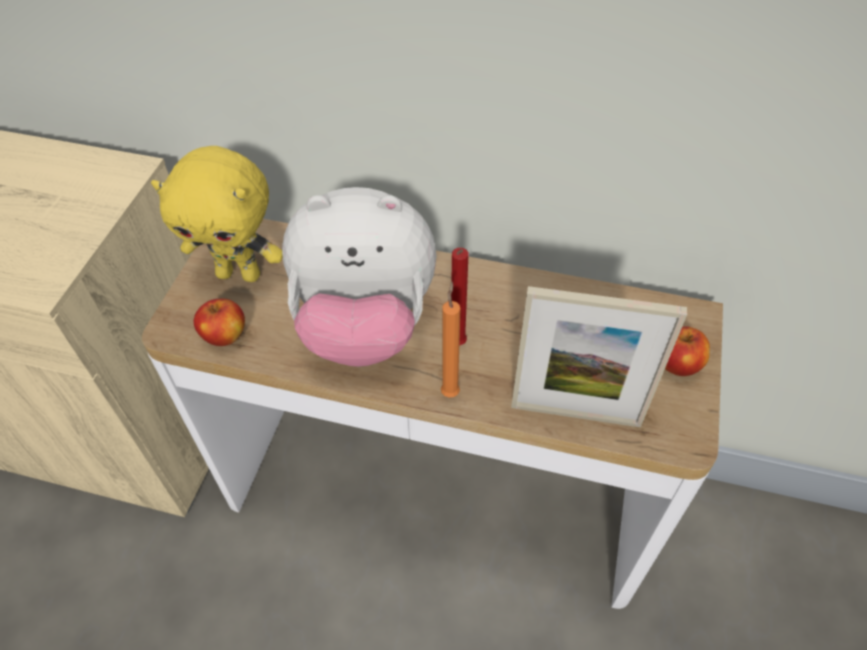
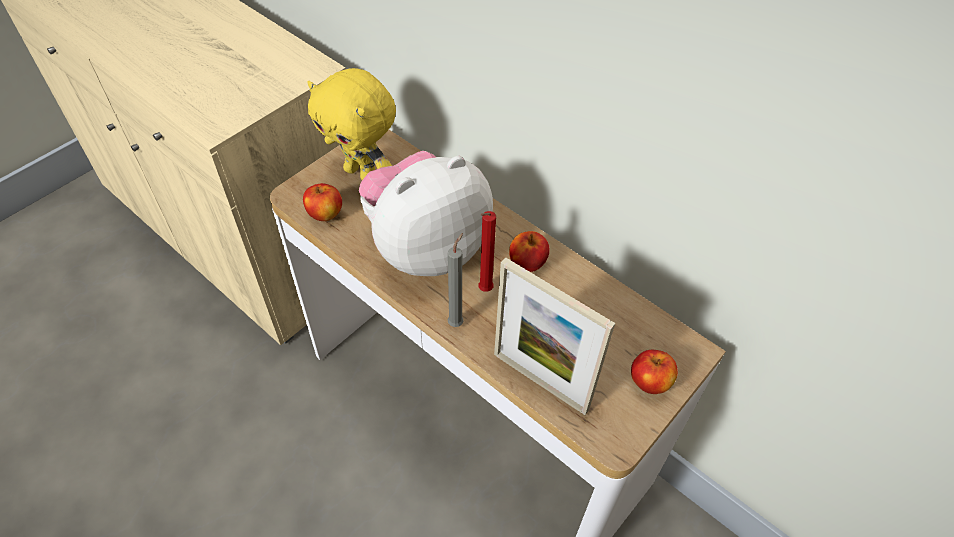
camera: 25 degrees right, 0 degrees up
plush toy [282,187,437,367] -> plush toy turned 120 degrees clockwise [359,151,493,276]
orange candle [441,282,460,398] -> grey candle [448,233,464,327]
none -> apple [509,231,550,272]

